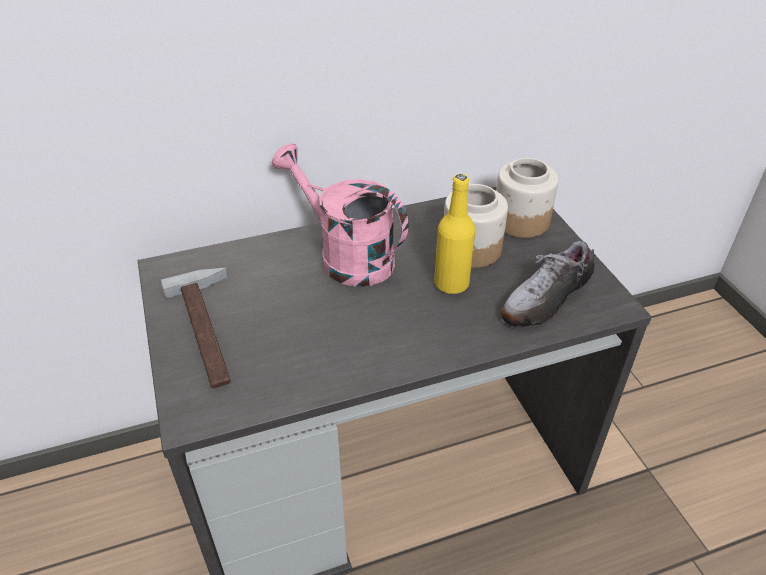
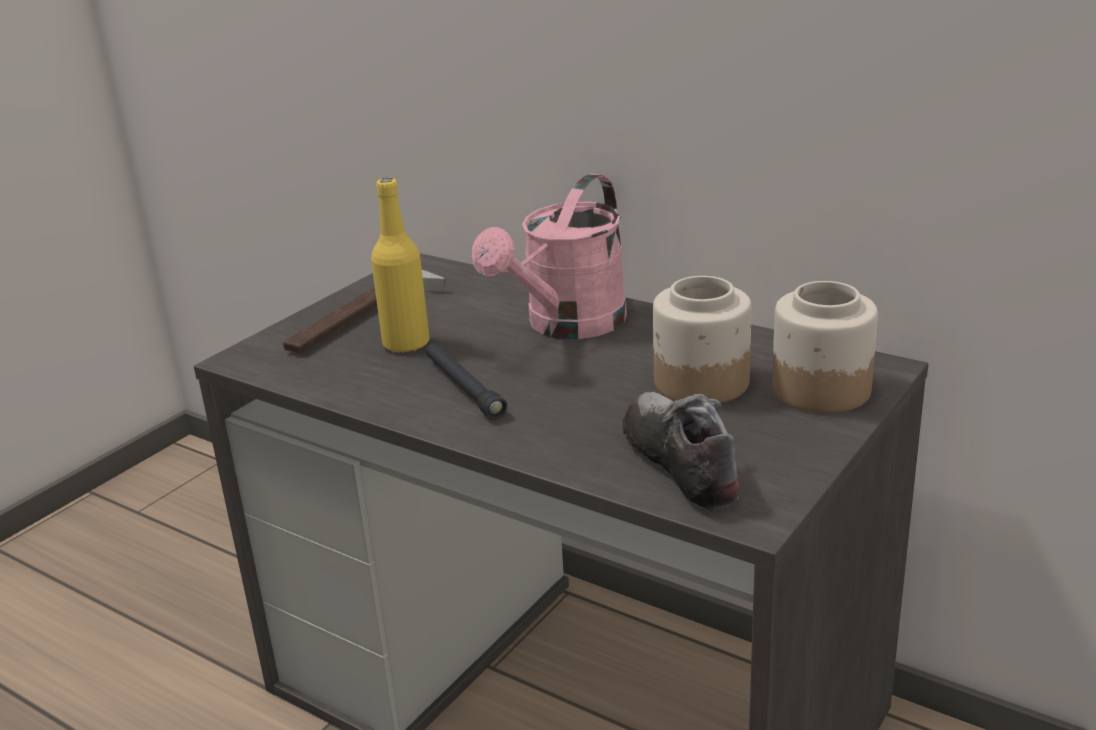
camera: 55 degrees right, 15 degrees down
pink watering can [272,143,408,287] -> pink watering can turned 150 degrees counterclockwise [472,174,627,339]
yellow bottle [434,174,475,294] -> yellow bottle moved to [371,178,430,353]
shoe [501,241,595,328] -> shoe turned 60 degrees clockwise [622,392,742,512]
none -> black flashlight [426,343,508,420]

